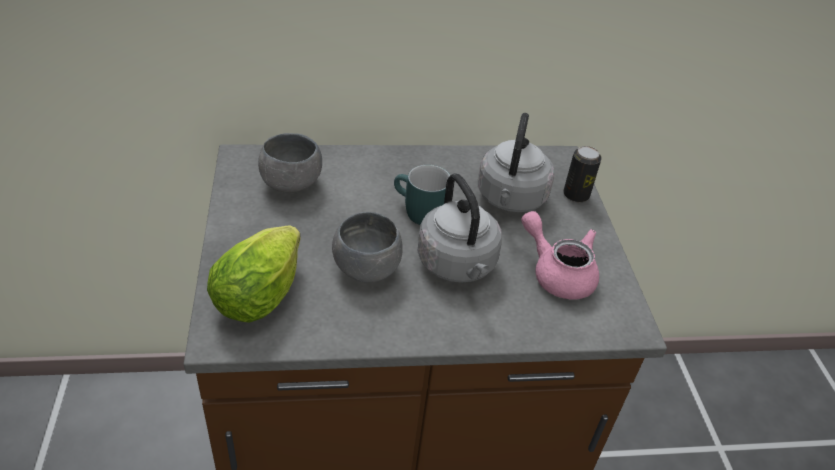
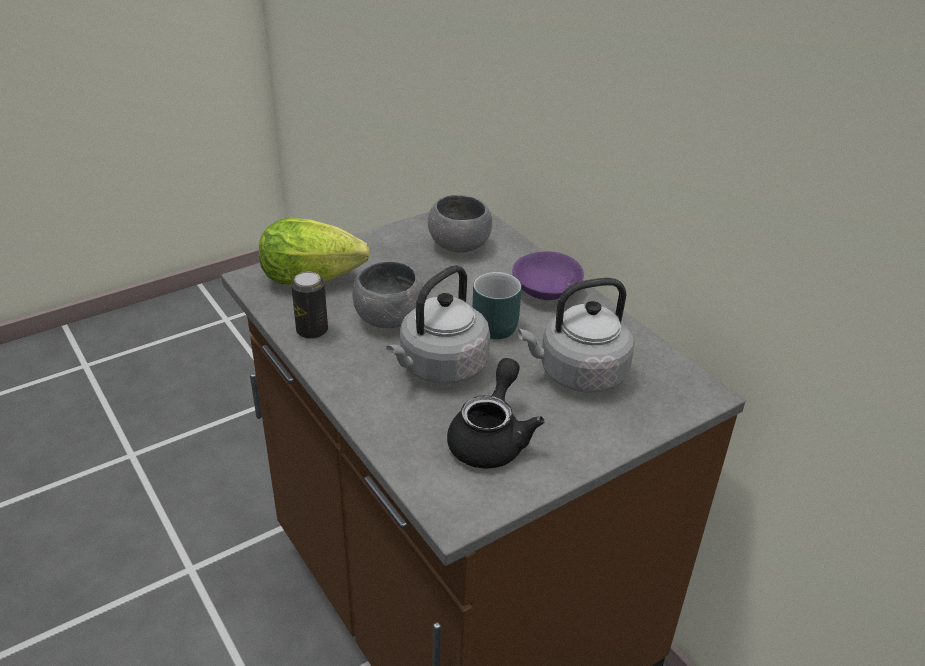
camera: 65 degrees right, 5 degrees down
pink teapot [521,211,599,300] -> black teapot [447,358,544,469]
can [563,146,602,203] -> can moved to [291,272,328,339]
none -> purple bowl [512,251,584,300]

